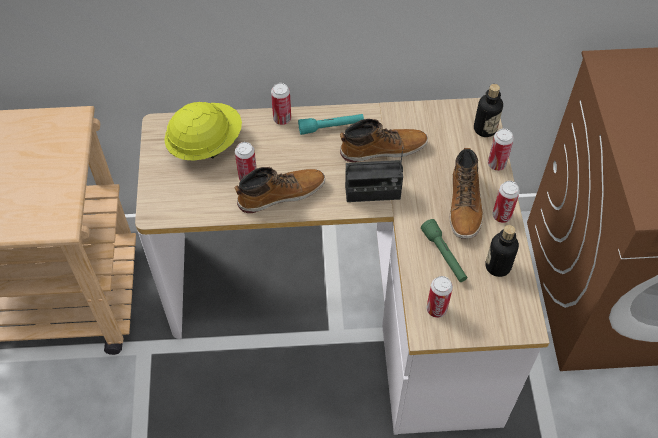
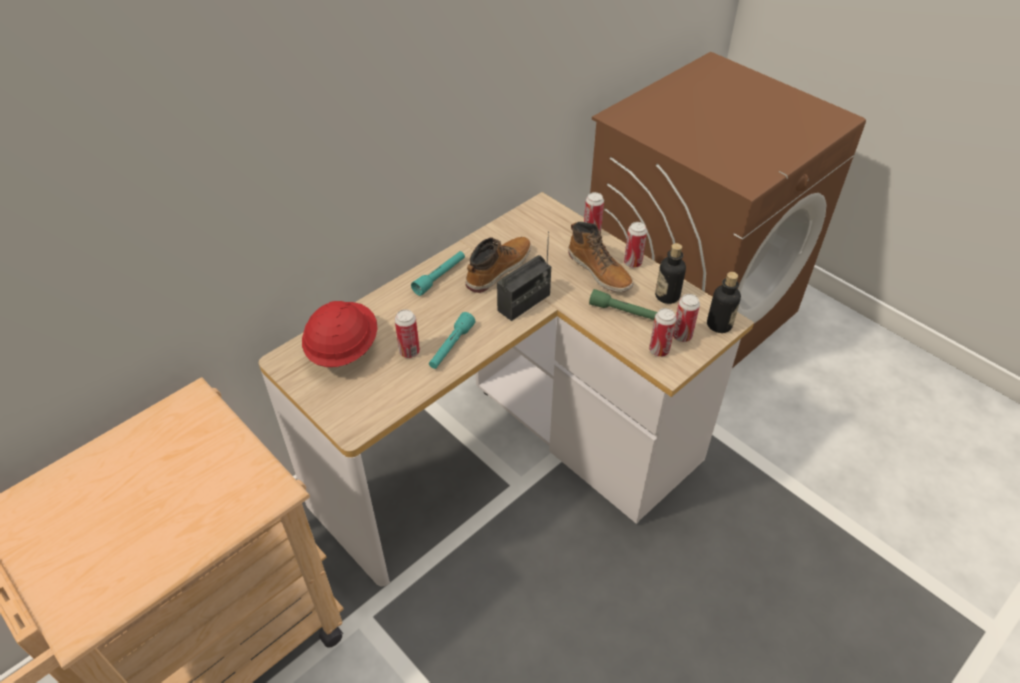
camera: 40 degrees left, 10 degrees down
yellow hard hat [164,102,242,161] -> red hard hat [302,301,377,367]
boot [235,167,325,213] -> turquoise flashlight [429,312,475,369]
can [271,83,291,125] -> can moved to [673,294,700,342]
bottle [474,84,503,137] -> bottle moved to [707,272,741,333]

